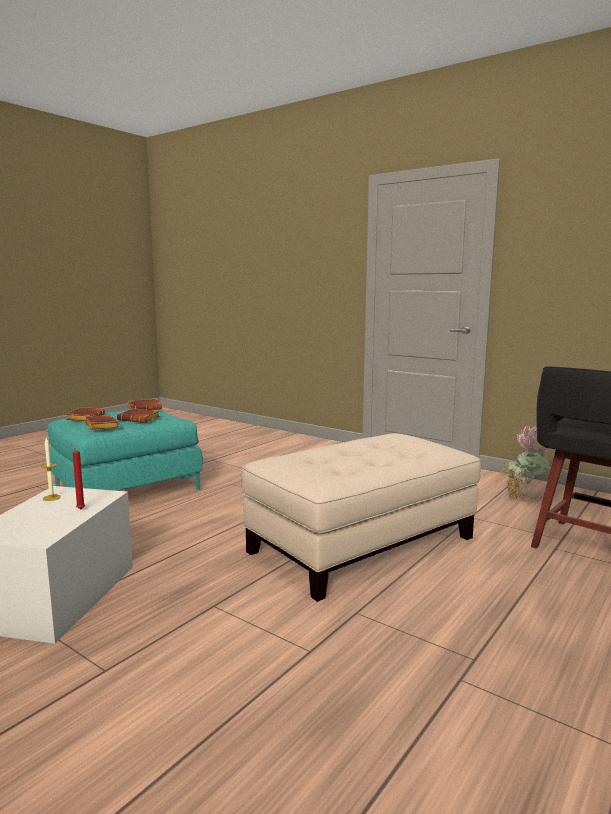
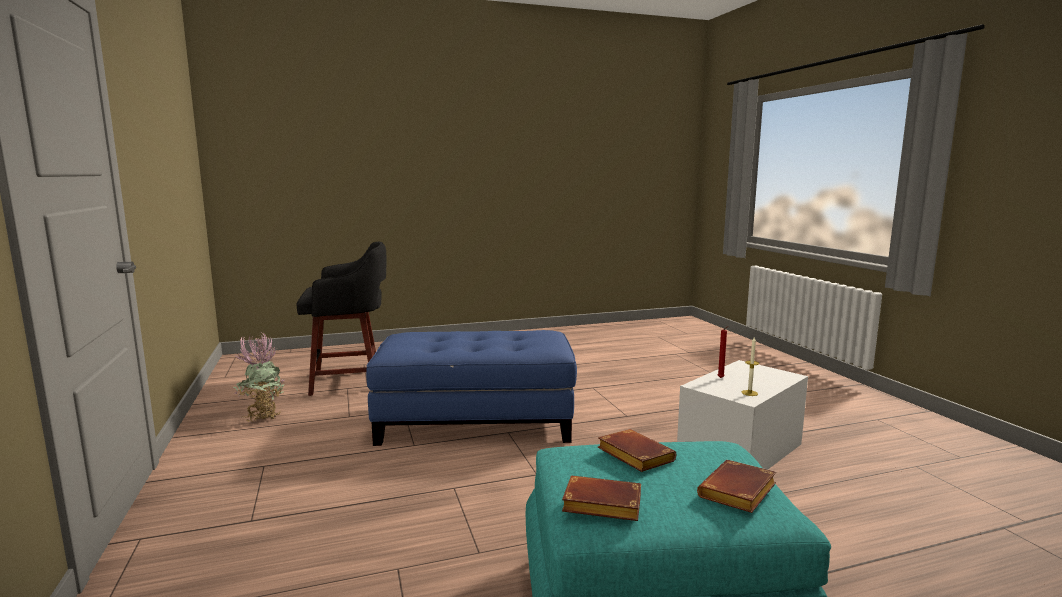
camera: 145 degrees left, 0 degrees up
brown book [85,415,119,430] -> none
beige ottoman [242,433,481,602] -> blue ottoman [366,330,577,446]

